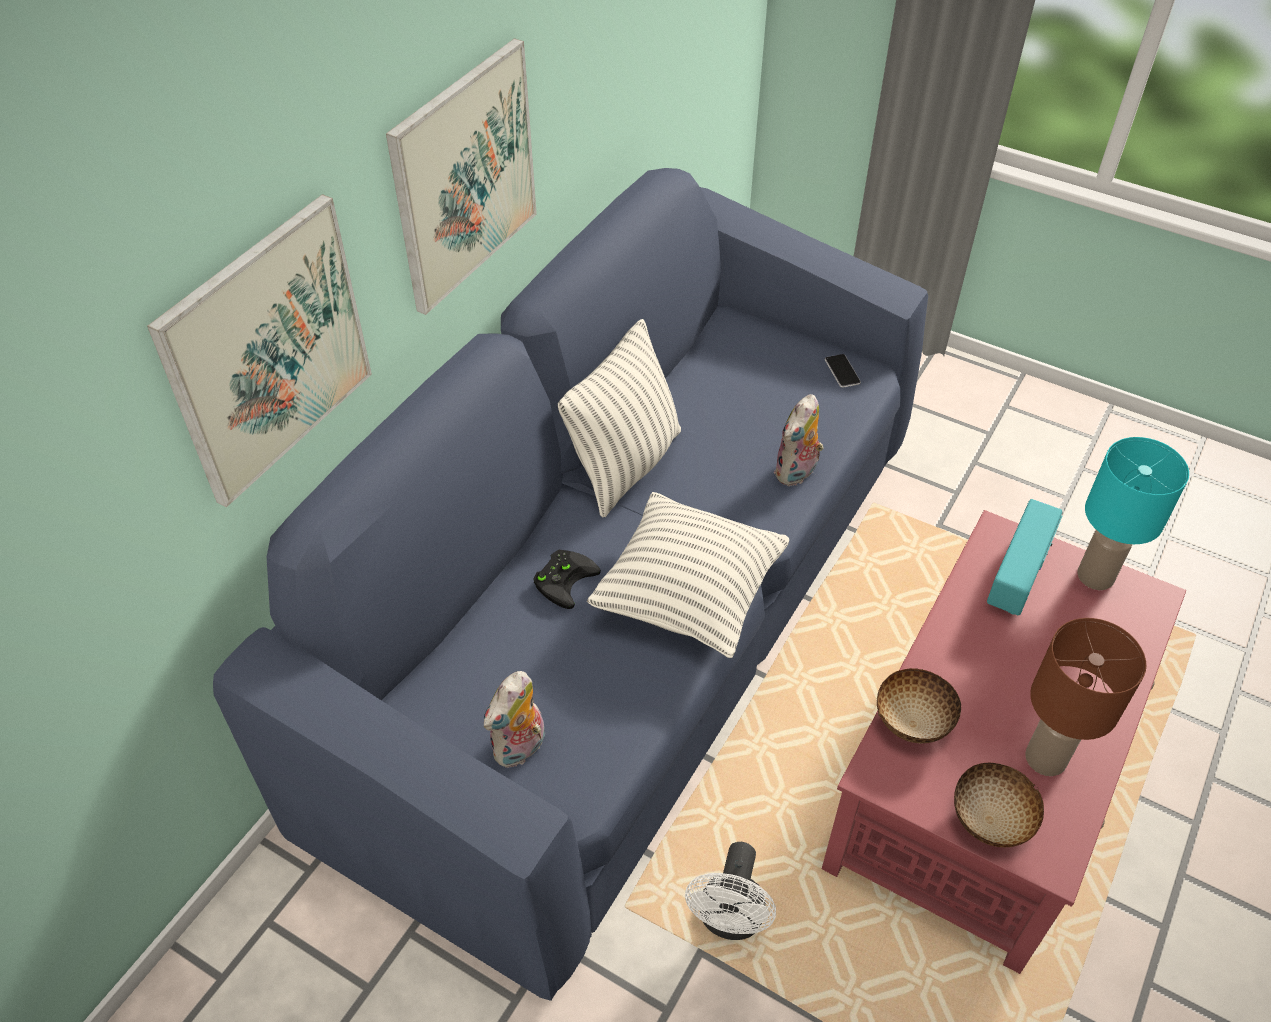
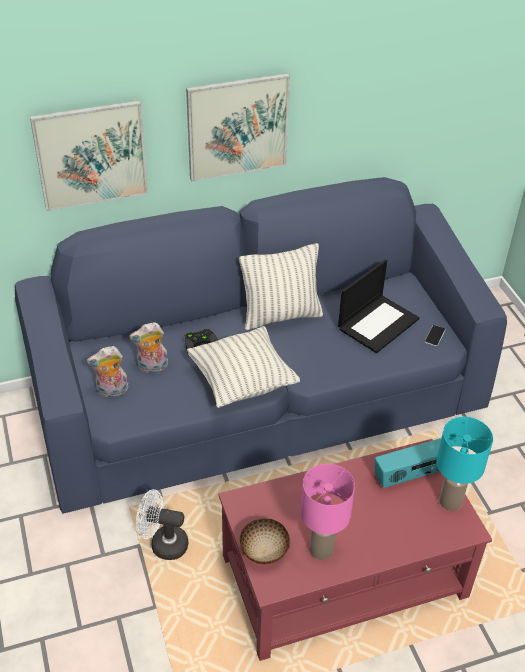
camera: 40 degrees right, 5 degrees down
white fan [685,842,776,940] -> white fan turned 45 degrees clockwise [136,489,188,560]
plush toy [774,394,824,486] -> plush toy moved to [129,322,168,373]
bowl [877,668,961,743] -> none
brown table lamp [1025,618,1146,776] -> pink table lamp [301,464,355,560]
none -> laptop [338,259,419,353]

